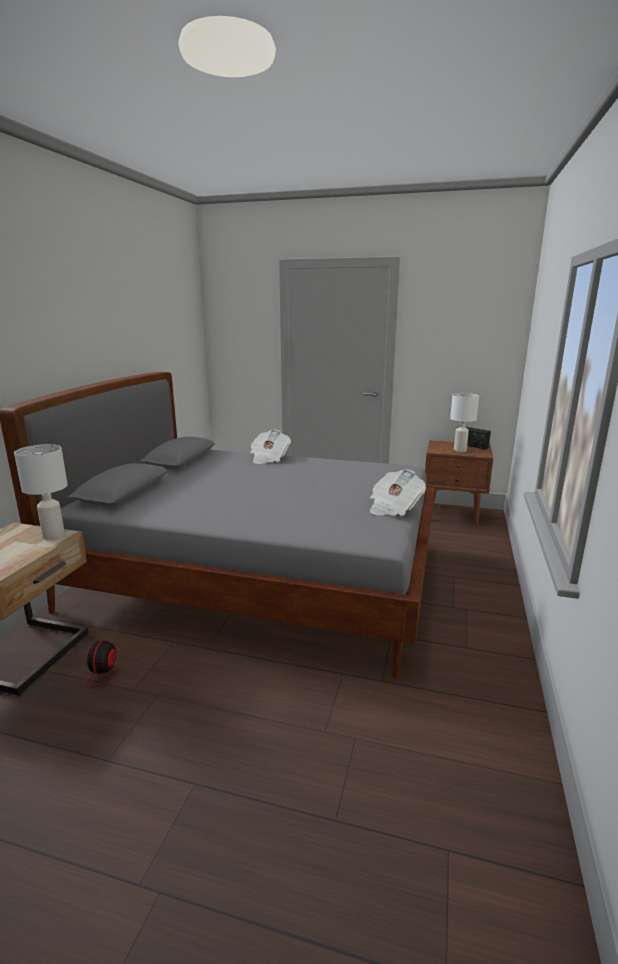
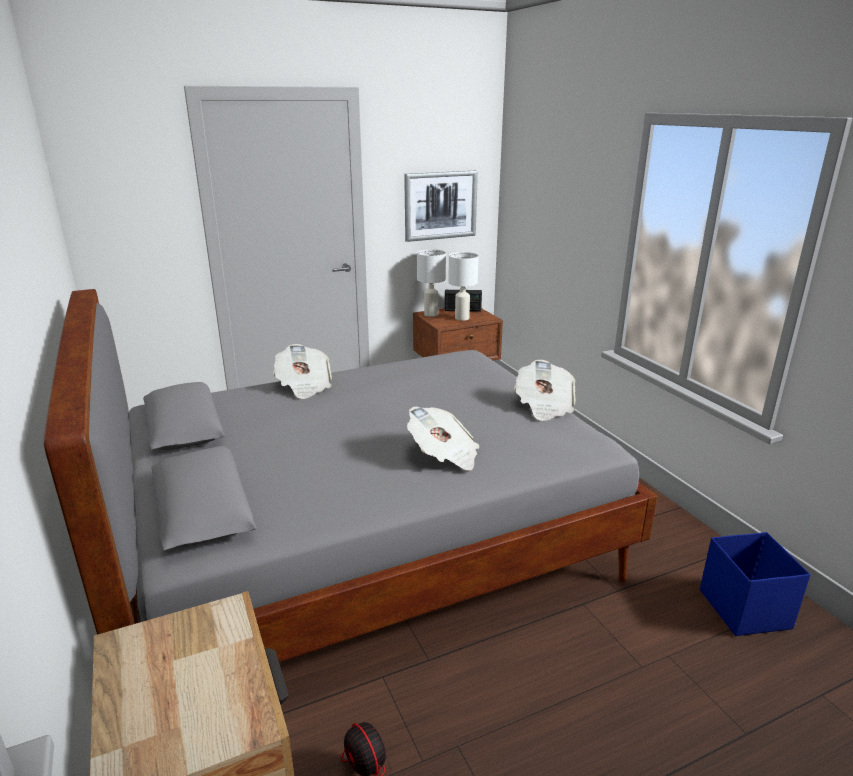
camera: 40 degrees left, 5 degrees up
white table lamp [14,444,68,540] -> white table lamp moved to [417,249,446,317]
none -> picture [404,170,478,242]
none -> newspaper [407,406,479,471]
none -> blue storage box [700,532,811,636]

